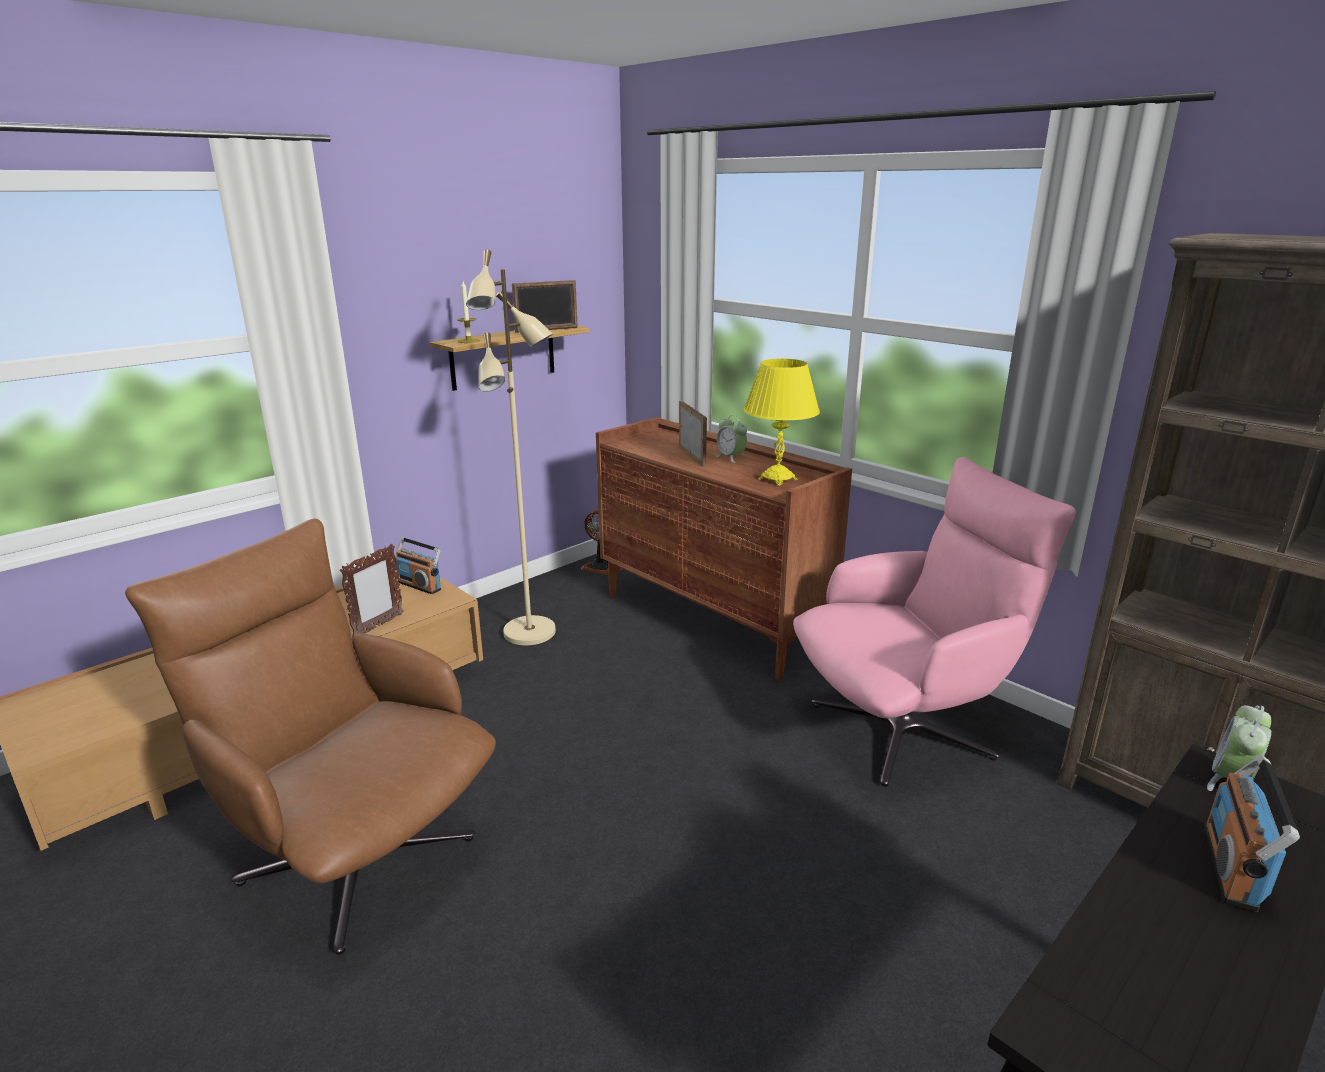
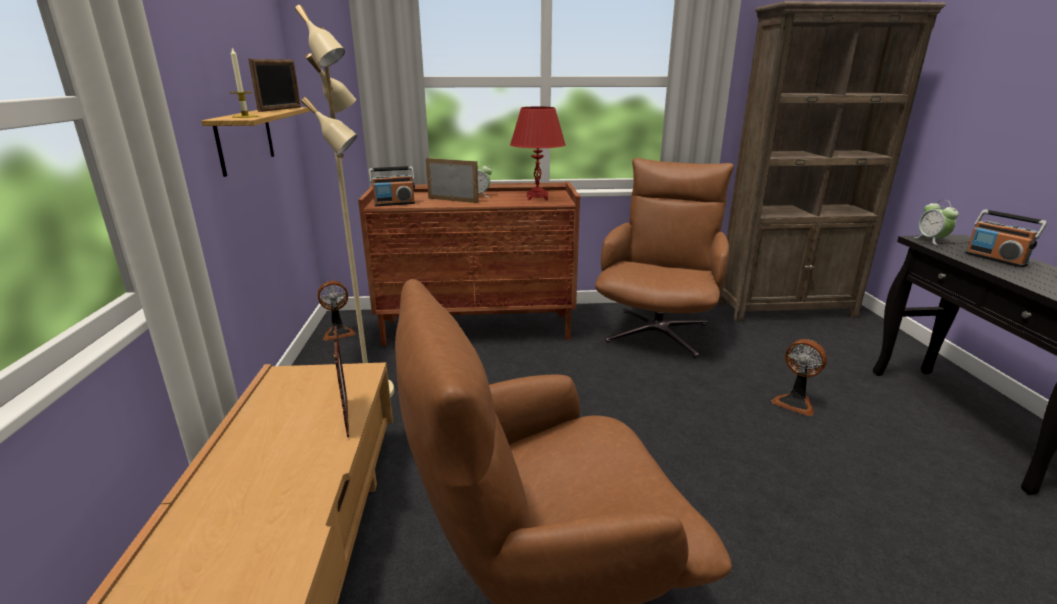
camera: 50 degrees left, 0 degrees up
radio [396,537,441,594] -> radio moved to [369,166,415,206]
yellow table lamp [744,359,820,486] -> red table lamp [510,107,566,200]
pink armchair [793,457,1076,787] -> brown armchair [595,158,734,358]
none -> fan [772,339,827,416]

